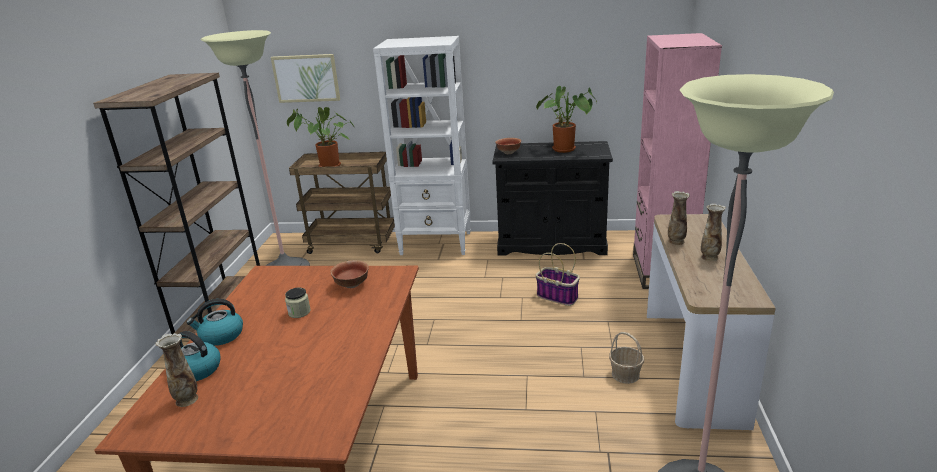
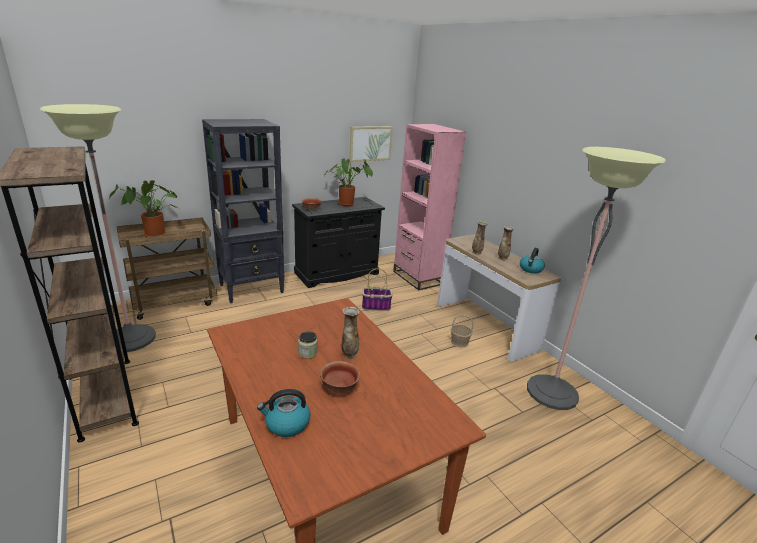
camera: 40 degrees left, 0 degrees up
vase [156,333,198,407] -> vase moved to [341,307,360,359]
kettle [186,299,243,346] -> kettle moved to [520,248,545,273]
picture [271,54,340,103] -> picture moved to [349,126,393,162]
bowl [330,260,369,288] -> bowl moved to [320,361,360,393]
white bookcase [373,36,471,255] -> black bookcase [202,119,285,303]

